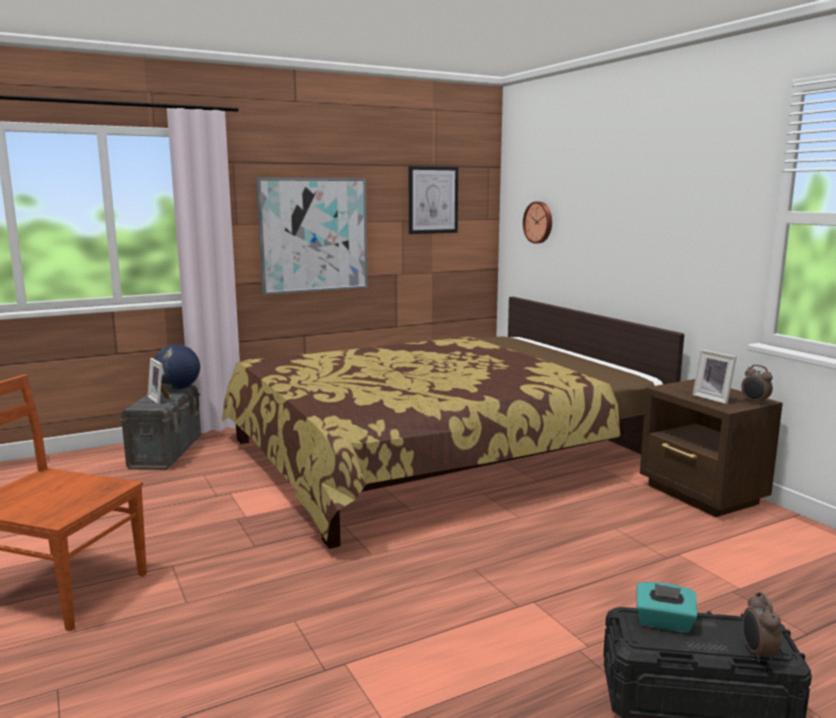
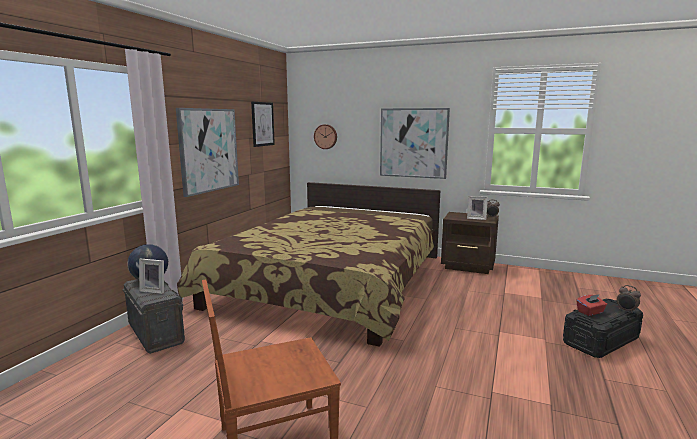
camera: 40 degrees left, 0 degrees up
turquoise tissue box [636,582,697,633] -> red tissue box [576,294,607,316]
none -> picture [380,108,450,179]

